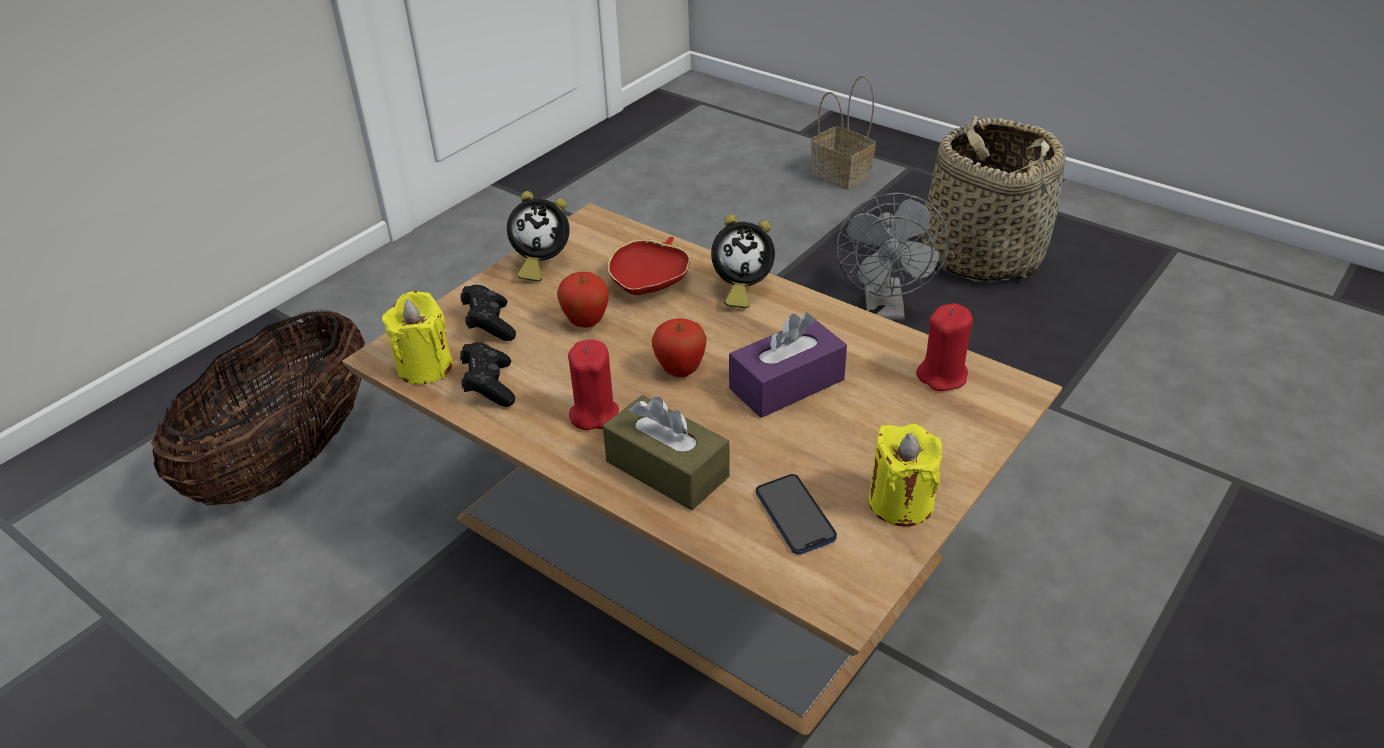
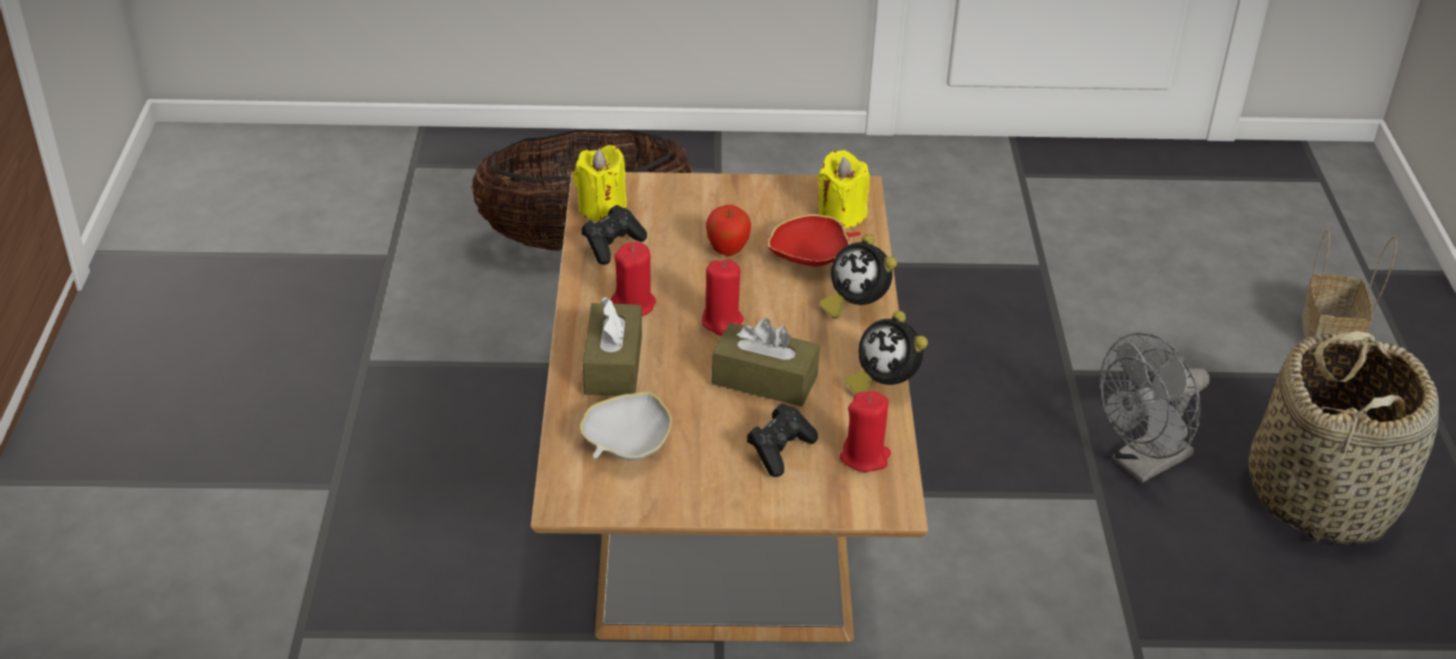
camera: 50 degrees right, 0 degrees up
black game controller [461,285,516,341] -> black game controller moved to [747,403,818,477]
alarm clock [507,191,569,282] -> alarm clock moved to [845,311,928,394]
apple [652,318,706,377] -> red candle [702,259,744,336]
purple tissue box [729,312,847,418] -> brown tissue box [712,318,820,407]
phone [756,474,837,555] -> white bowl [580,392,672,460]
yellow candle [868,424,942,527] -> yellow candle moved to [818,150,870,228]

